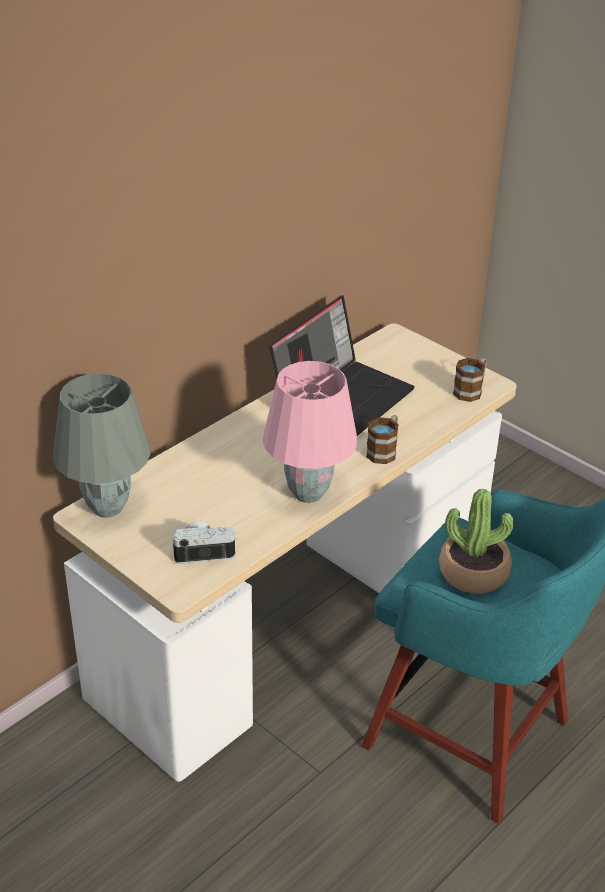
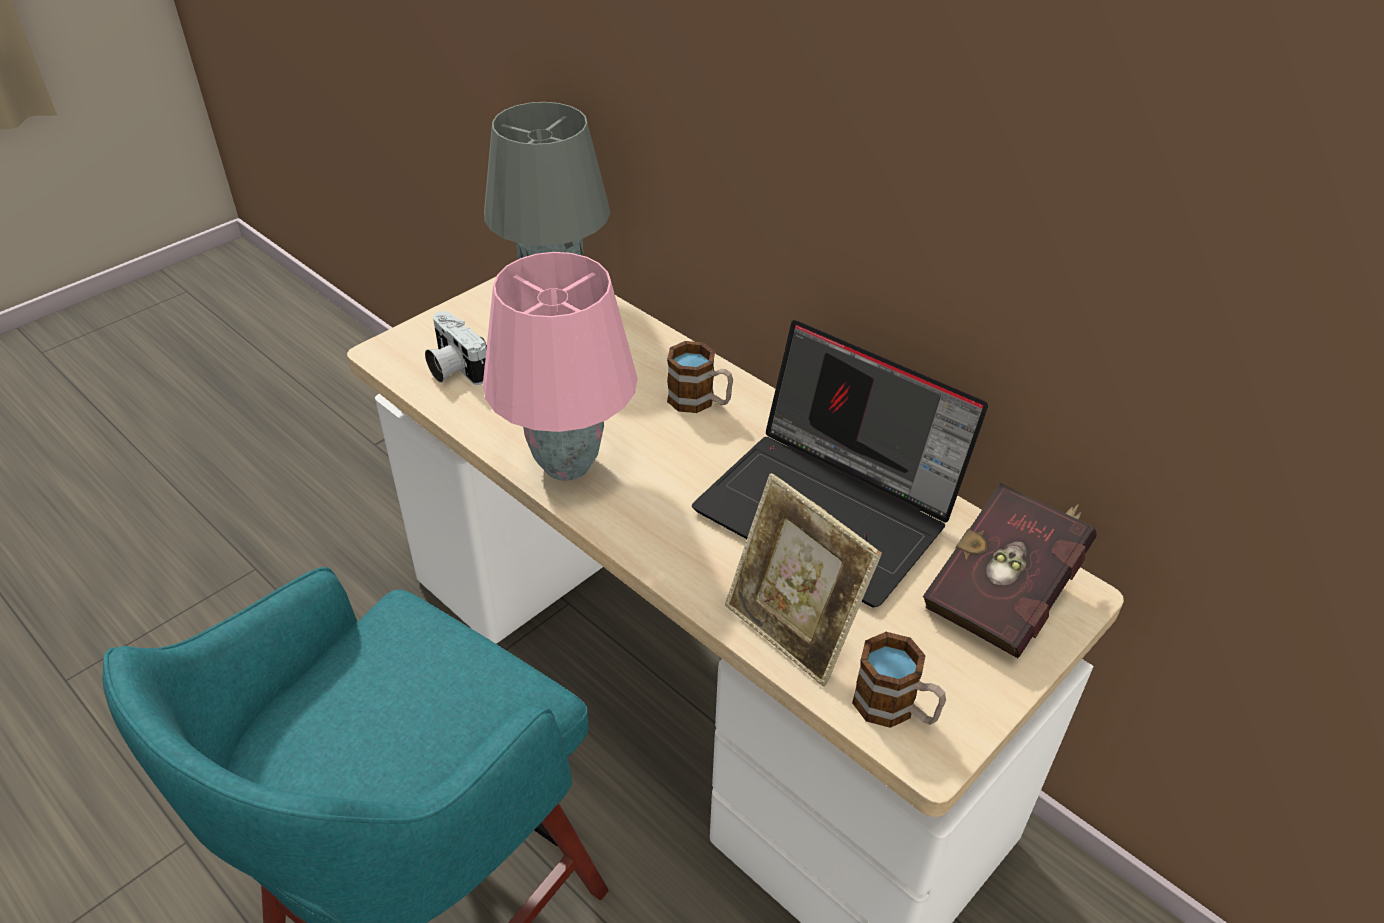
camera: 90 degrees right, 5 degrees up
camera [171,521,237,564] -> camera turned 150 degrees clockwise [425,311,487,385]
mug [366,415,398,464] -> mug moved to [667,341,733,413]
potted plant [439,488,514,594] -> none
none -> picture frame [725,473,882,687]
none -> red book [923,483,1097,658]

